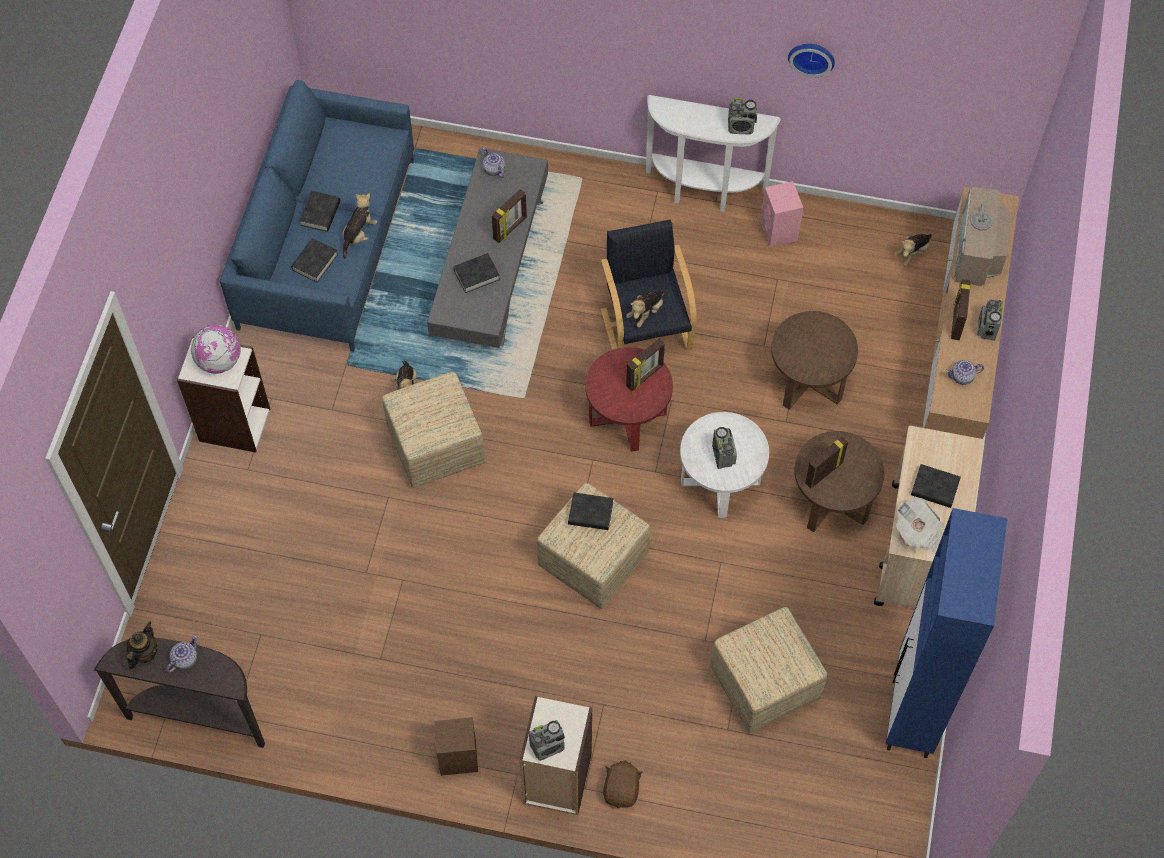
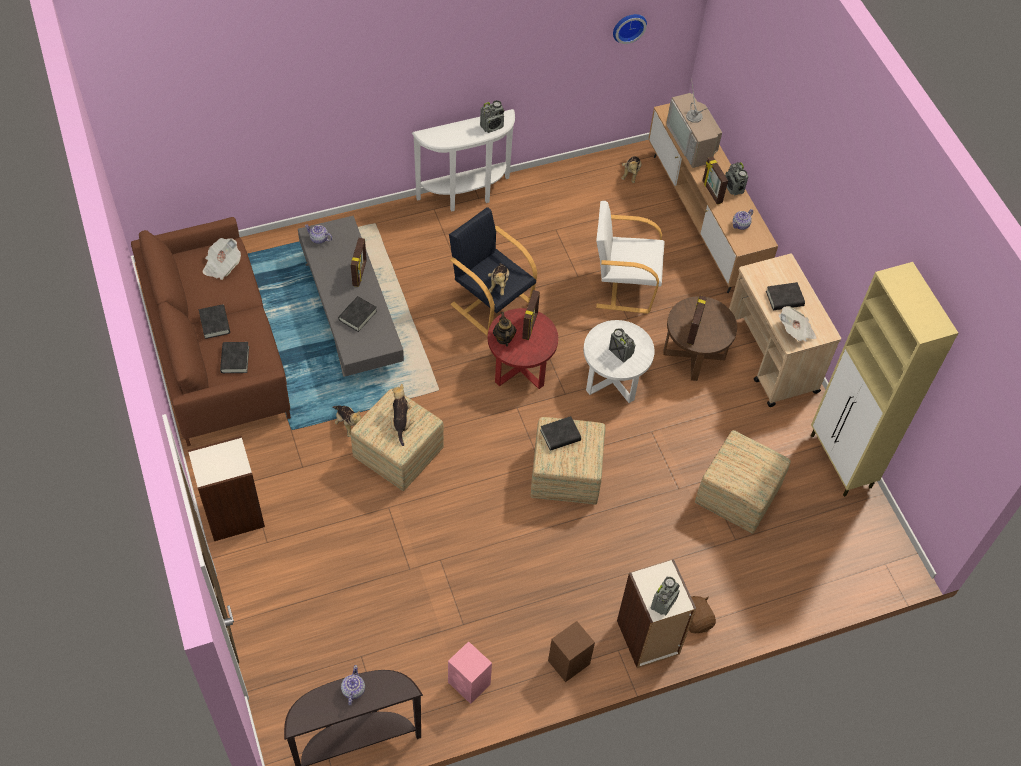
camera: 35 degrees left, 5 degrees down
teapot [126,621,158,669] -> teapot moved to [493,312,516,347]
globe [191,325,241,374] -> none
blue sofa [220,80,414,352] -> brown sofa [131,217,291,446]
plush toy [343,193,378,259] -> plush toy moved to [391,384,414,446]
pink speaker [760,181,803,247] -> pink speaker moved to [448,641,492,704]
brown side table [771,311,858,410] -> white armchair [596,201,665,314]
wall clock [788,44,835,78] -> wall clock moved to [613,14,647,44]
blue cabinet [886,508,1007,758] -> beige cabinet [811,262,958,497]
none -> newspaper [203,238,241,280]

